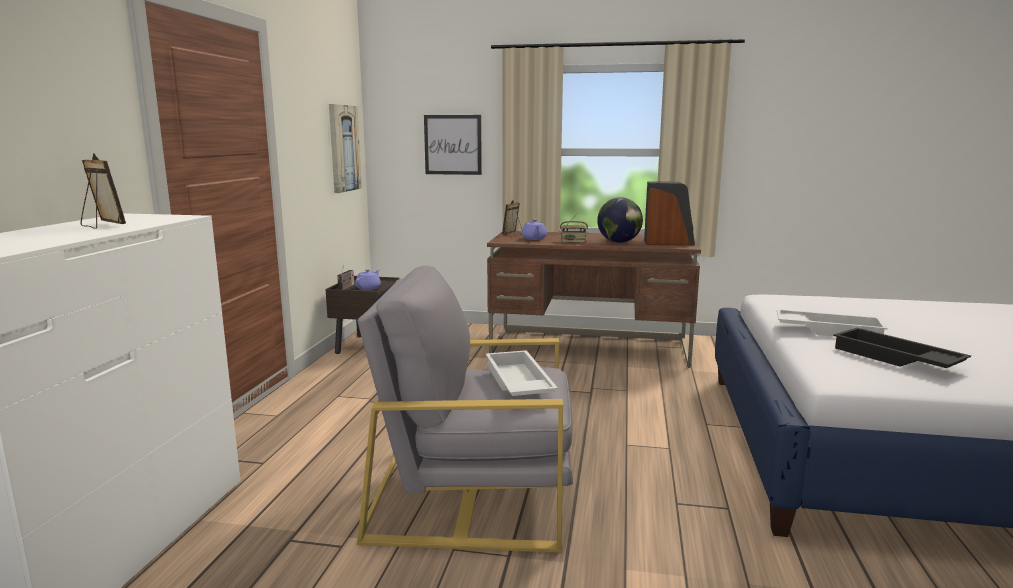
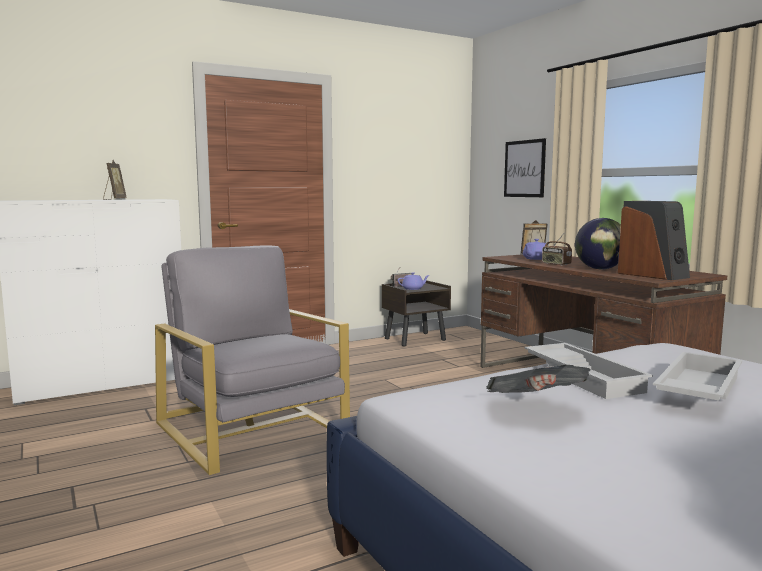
camera: 50 degrees right, 5 degrees down
picture [329,104,362,193] -> none
white tray [486,350,558,396] -> white tray moved to [653,352,742,400]
black tray [833,328,971,368] -> newspaper [486,365,591,393]

